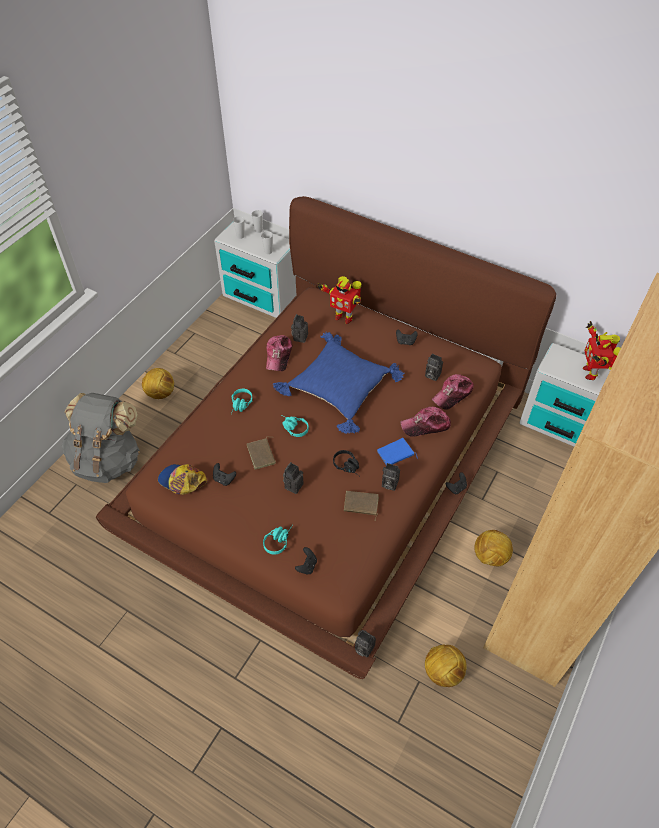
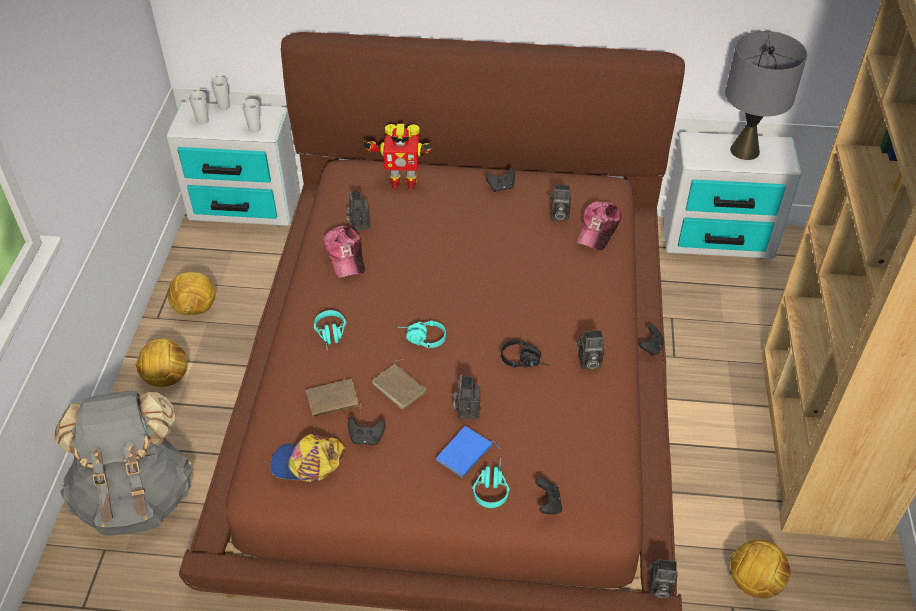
camera: 25 degrees left, 5 degrees down
blue pillow [273,331,404,434] -> none
brown book [344,491,379,520] -> brown book moved to [306,379,361,417]
blue book [377,438,418,465] -> blue book moved to [436,426,501,478]
cap [400,407,451,437] -> none
football [474,530,513,566] -> football moved to [168,271,215,315]
toy robot [583,321,621,380] -> grey table lamp [725,31,807,160]

